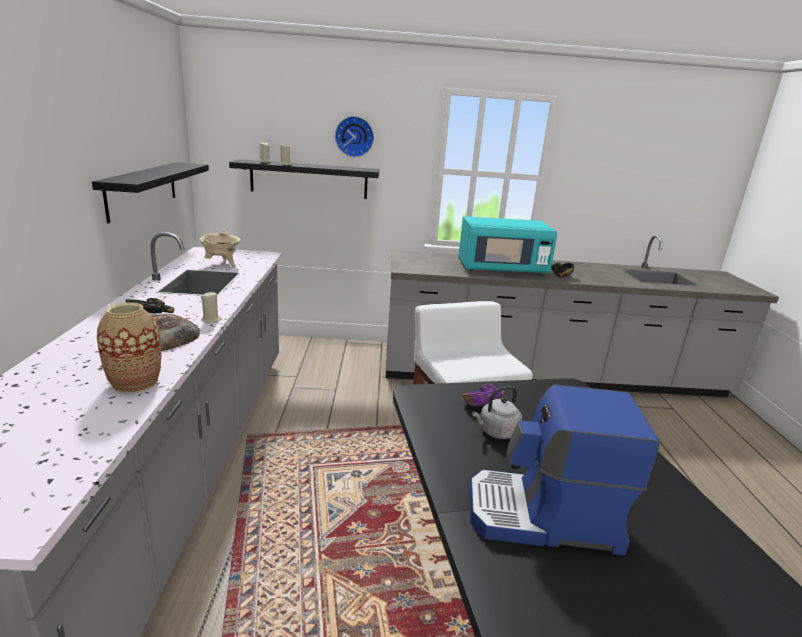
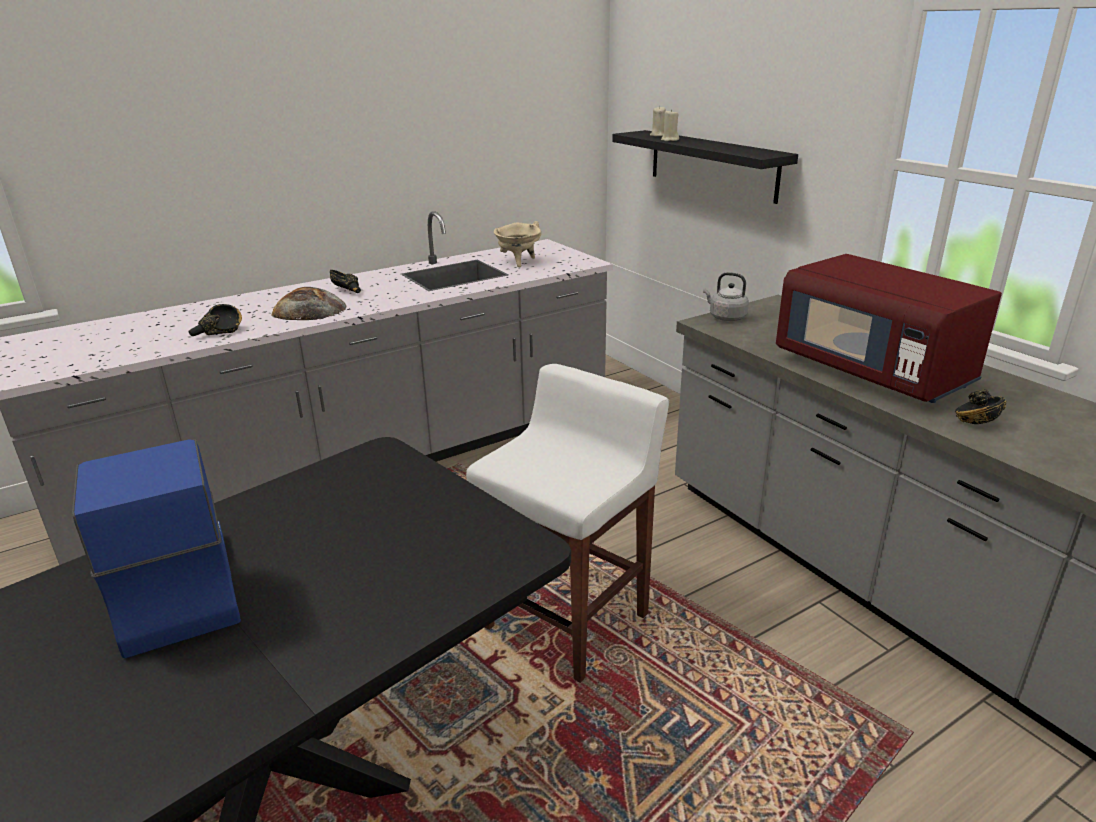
camera: 60 degrees right, 5 degrees up
black shelf [92,162,209,223] -> none
vase [97,302,161,393] -> black bowl [188,304,242,336]
beige candle [201,292,222,323] -> none
wall clock [335,116,374,157] -> none
turquoise microwave [459,216,557,275] -> red microwave [776,254,1002,403]
purple bowl [462,383,504,406] -> none
grey kettle [472,386,522,439] -> grey kettle moved to [703,272,749,321]

